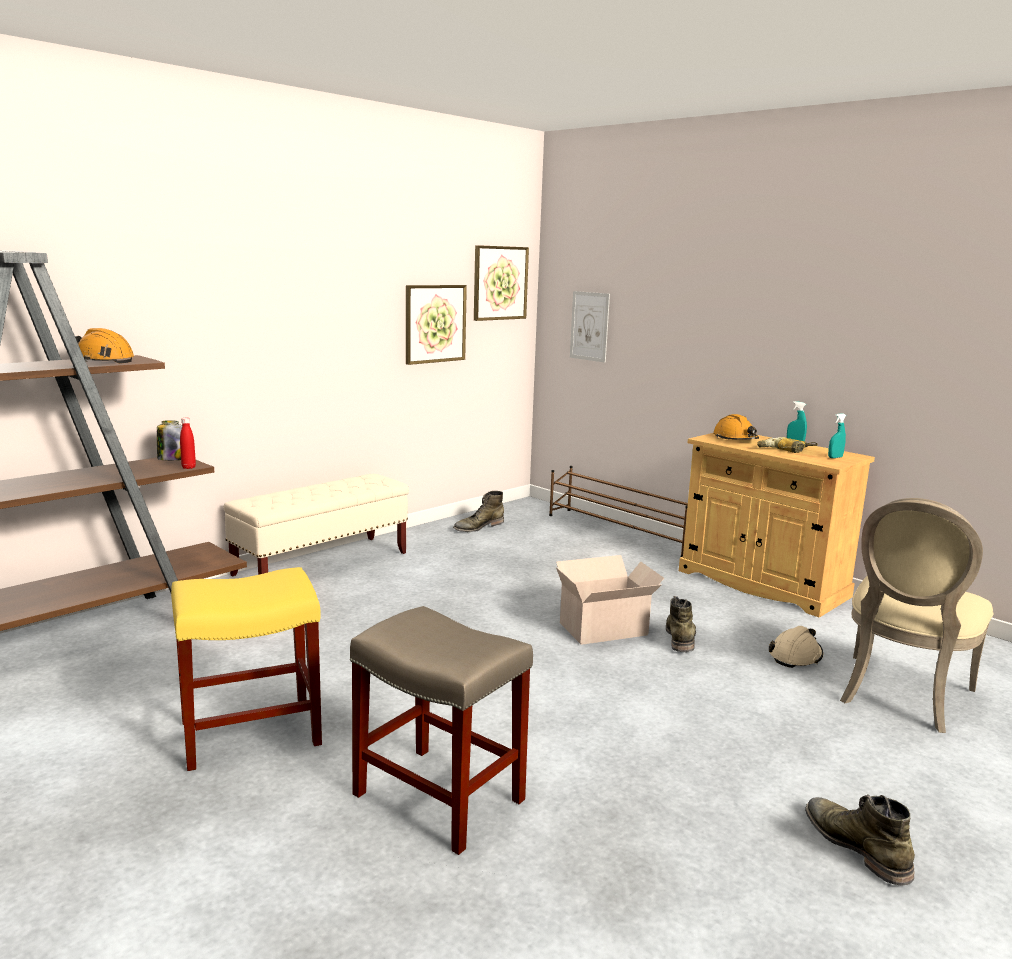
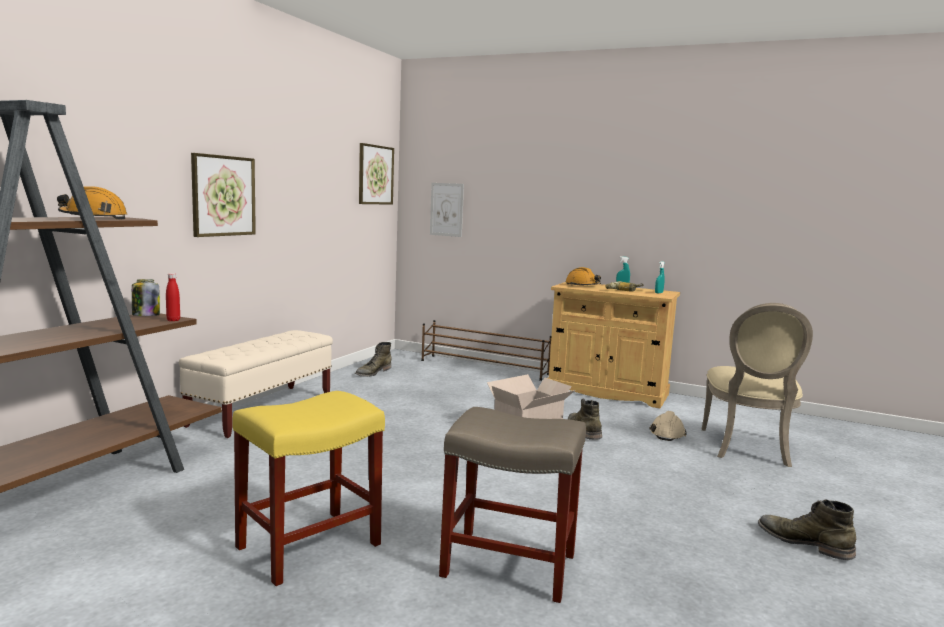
camera: 20 degrees left, 5 degrees down
picture [406,285,467,365] -> picture moved to [191,153,256,237]

